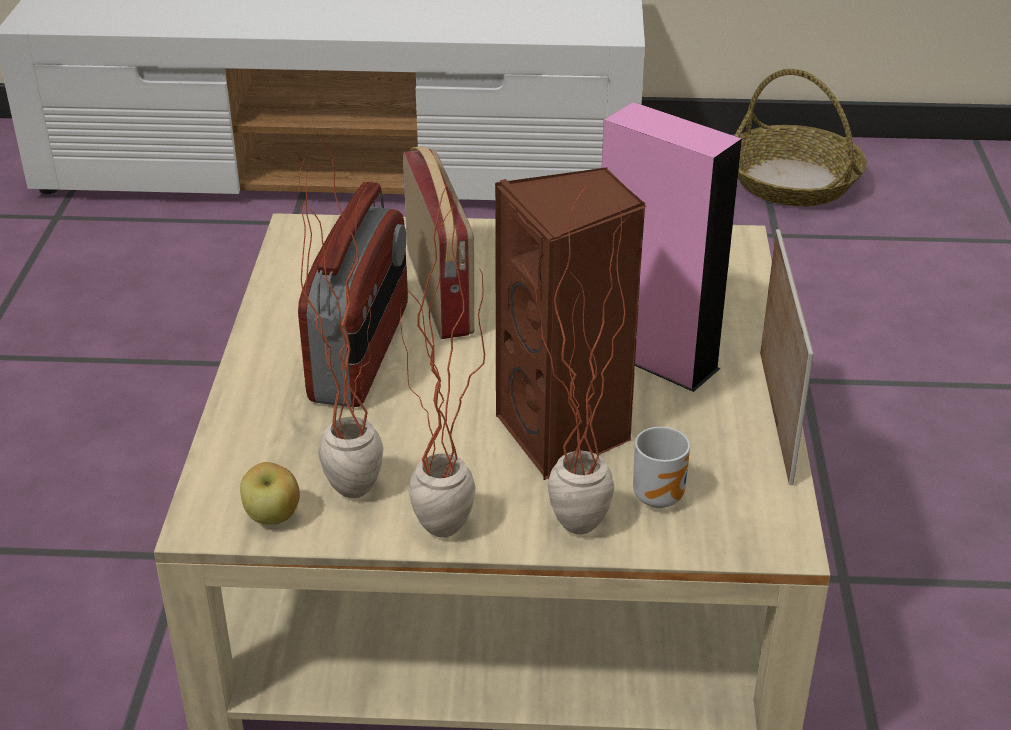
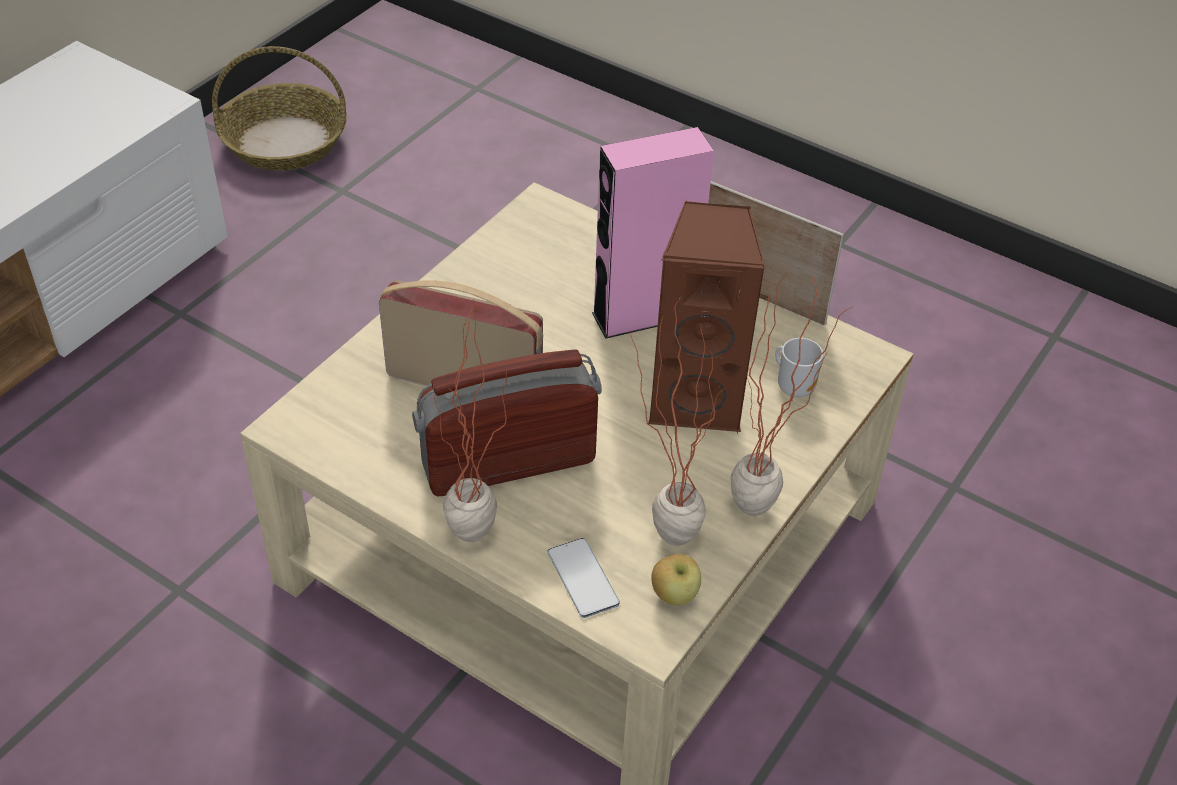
camera: 60 degrees left, 10 degrees up
radio [298,182,408,407] -> radio turned 60 degrees counterclockwise [412,349,602,496]
potted plant [523,183,629,535] -> potted plant moved to [433,300,507,542]
none -> phone [548,538,620,618]

